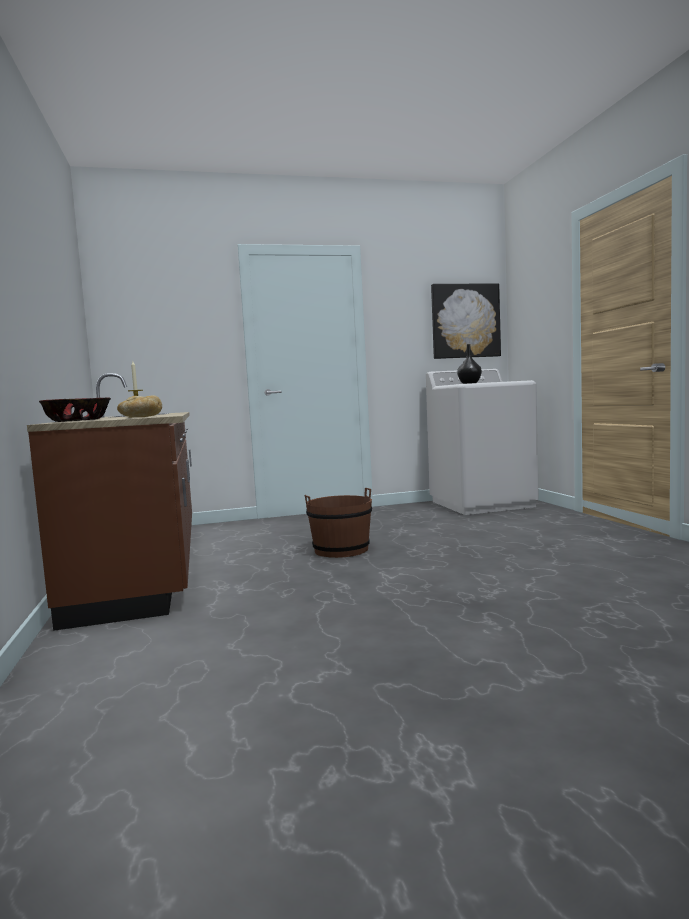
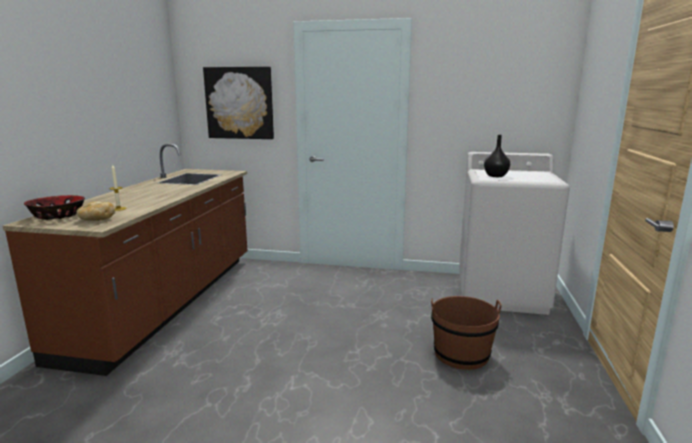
camera: 25 degrees right, 10 degrees up
brown bucket [305,488,372,558] -> brown bucket moved to [431,296,502,370]
picture [431,283,501,359] -> picture moved to [203,67,274,139]

